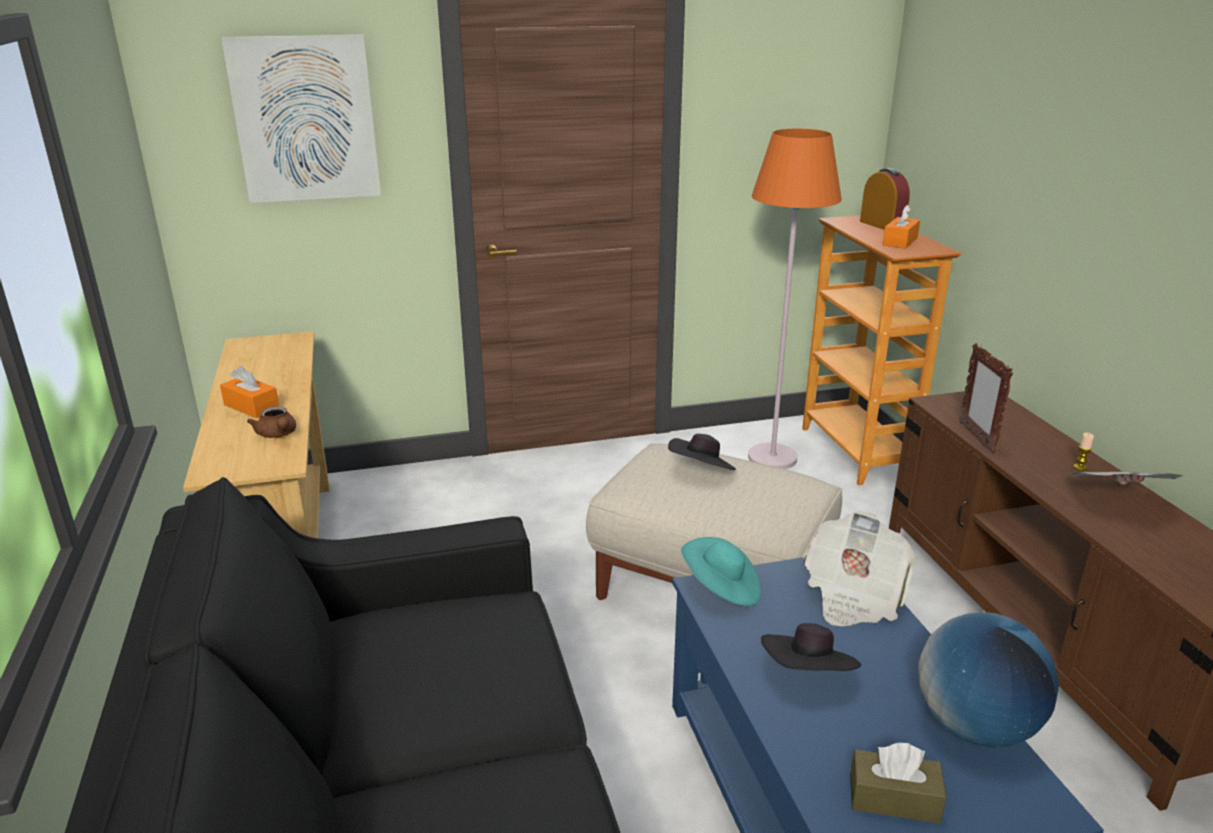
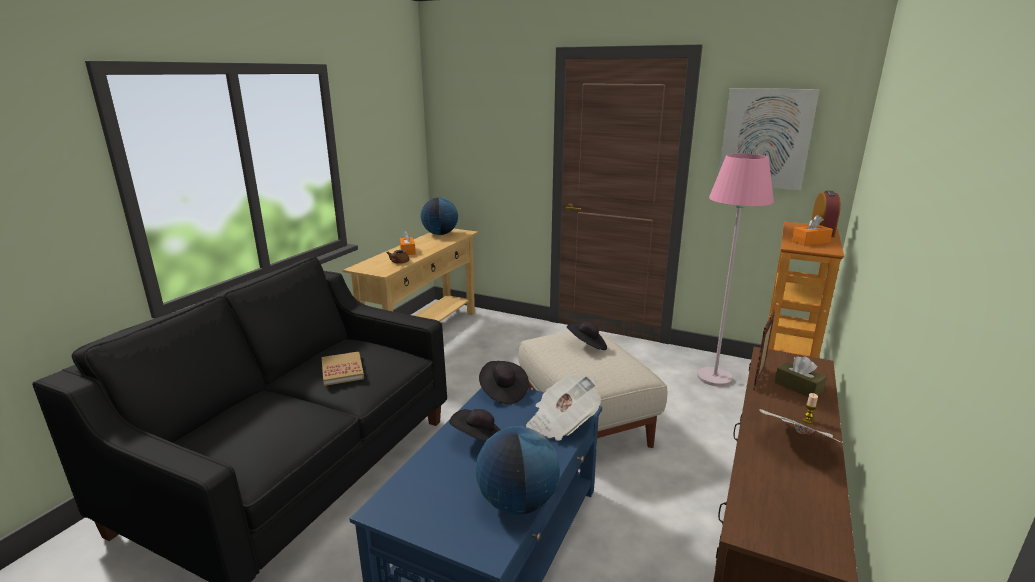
camera: 40 degrees right, 5 degrees down
picture [221,34,381,203] -> picture moved to [719,88,819,190]
turquoise hat [681,537,761,606] -> black hat [479,361,529,404]
orange floor lamp [748,129,842,469] -> pink floor lamp [697,153,774,387]
brown tissue box [850,743,946,824] -> brown tissue box moved to [774,356,827,397]
none -> book [322,352,364,386]
none -> globe [421,197,458,235]

